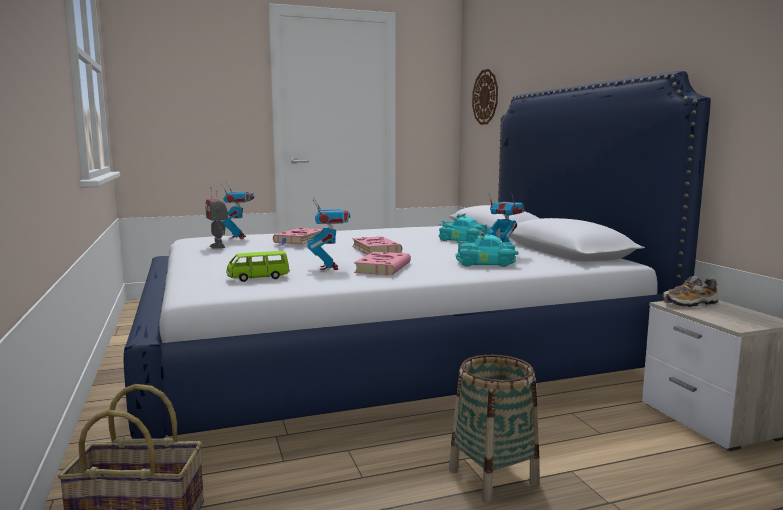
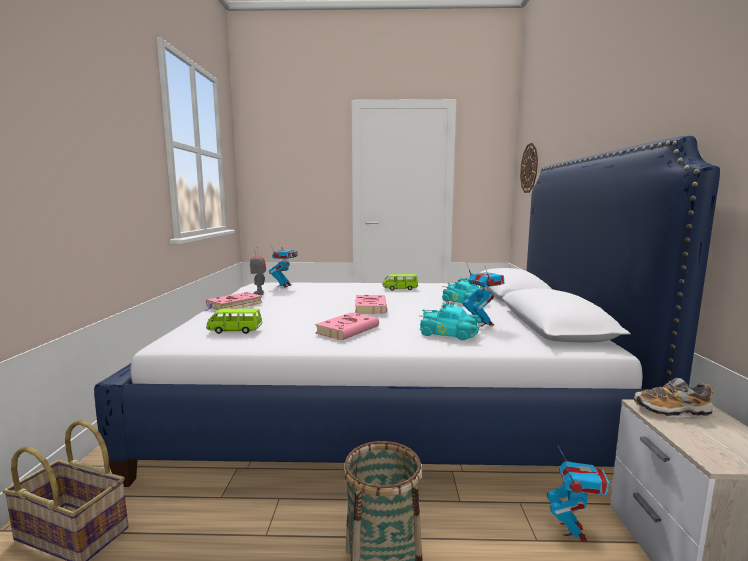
camera: 20 degrees right, 0 degrees up
pink book [273,228,323,246] -> pink book moved to [203,292,263,311]
toy robot [307,197,350,270] -> toy robot moved to [547,446,609,542]
none -> green toy car [382,274,418,291]

